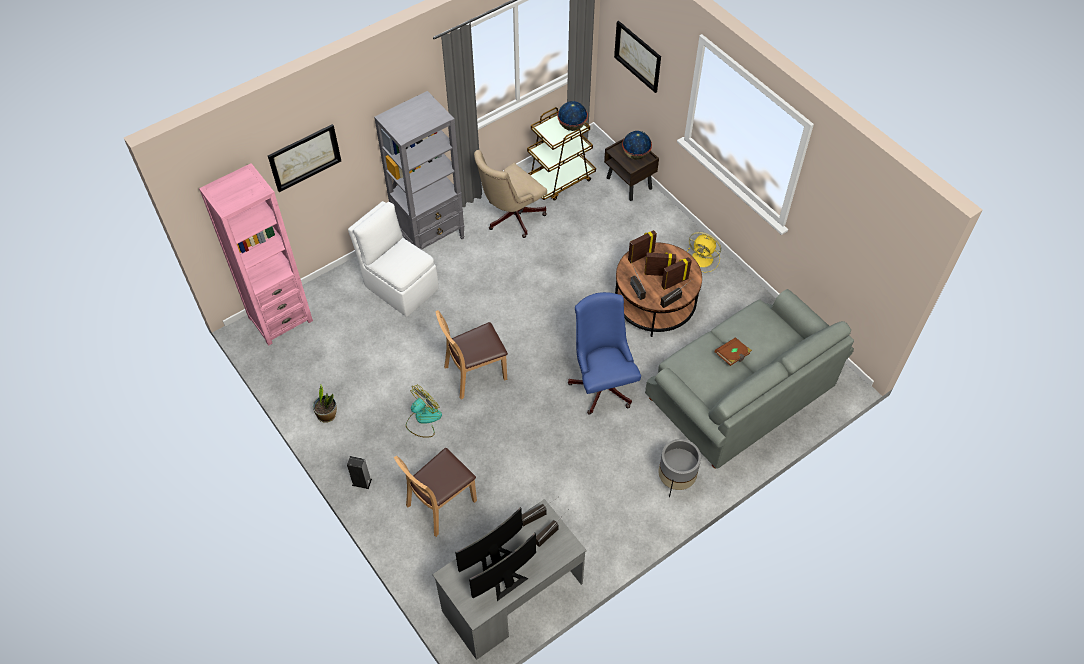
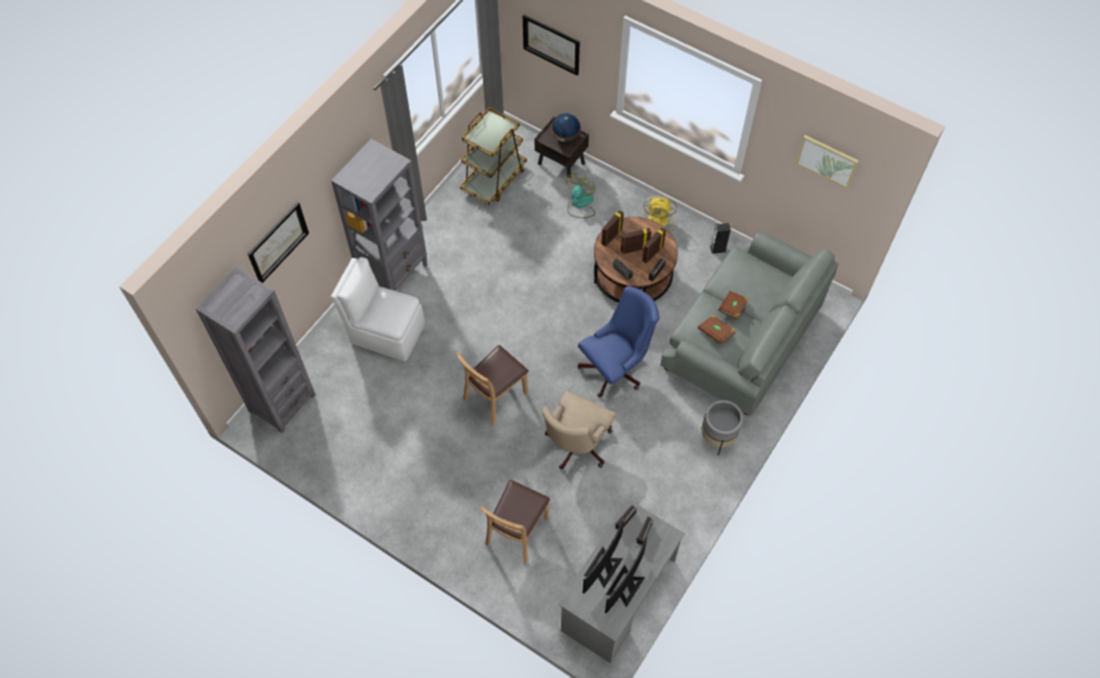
camera: 20 degrees left, 5 degrees up
pink bookcase [199,163,313,346] -> grey bookcase [196,267,315,433]
potted plant [313,385,337,423] -> none
speaker [347,456,372,489] -> speaker moved to [710,223,731,254]
fan [406,384,442,438] -> fan moved to [566,173,595,218]
beige office chair [474,150,547,238] -> beige office chair moved to [542,390,616,469]
globe [557,101,588,131] -> none
blue office chair [568,292,641,415] -> blue office chair turned 90 degrees clockwise [577,286,660,397]
none -> brown book [698,315,736,344]
none -> picture [796,135,859,189]

